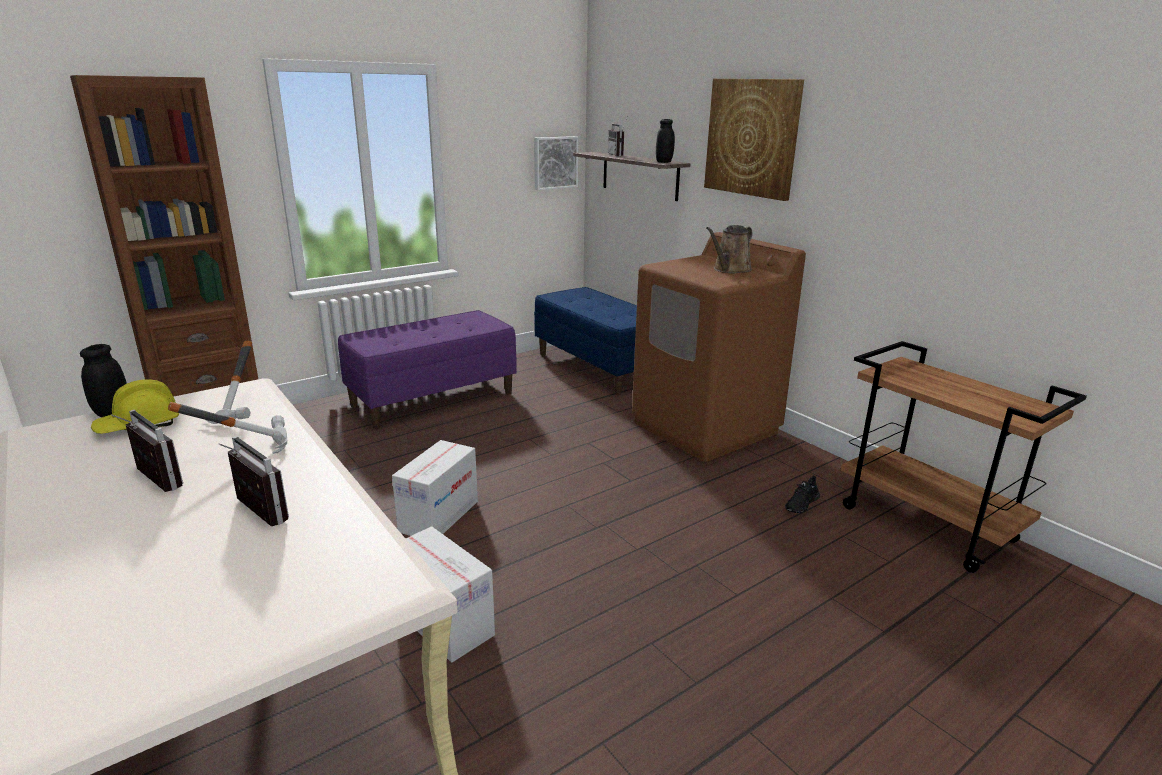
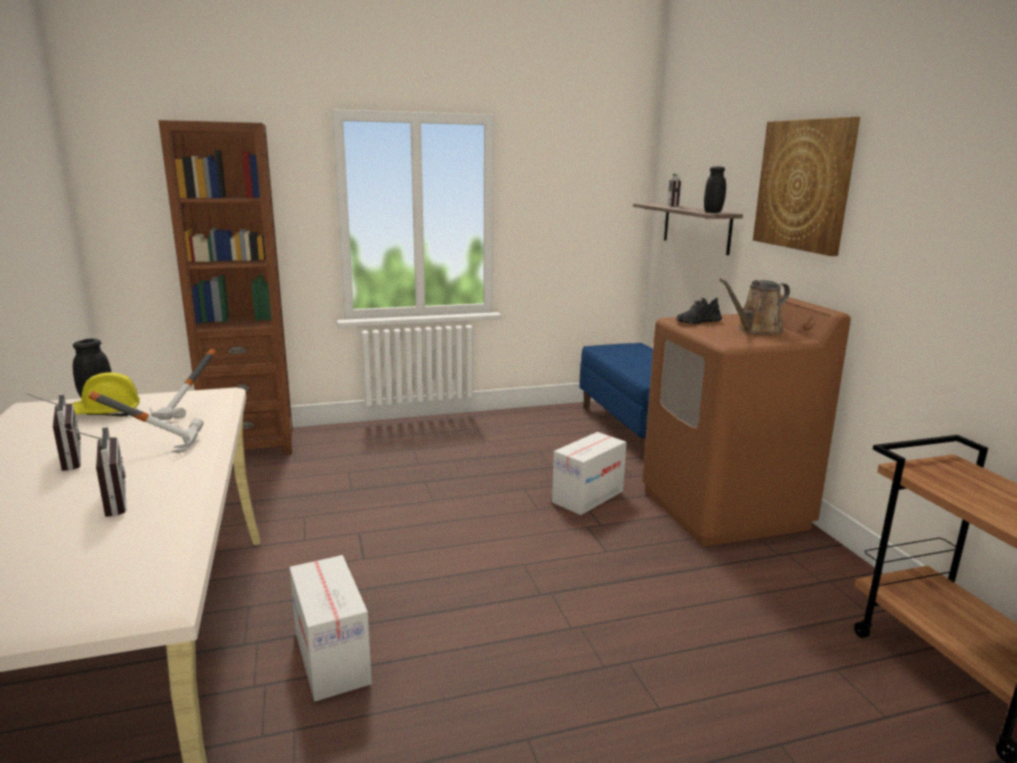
camera: 20 degrees right, 5 degrees down
purple bench [338,310,517,429] -> none
cardboard box [392,440,478,536] -> cardboard box moved to [552,432,627,515]
picture [534,136,578,190] -> none
black shoe [785,476,820,513] -> black shoe moved to [676,298,722,324]

